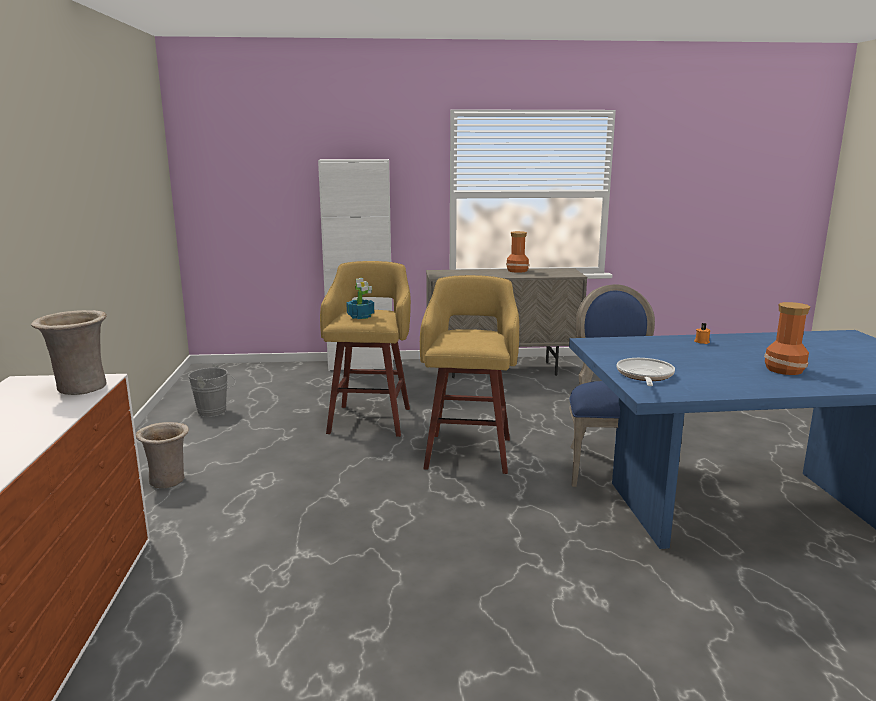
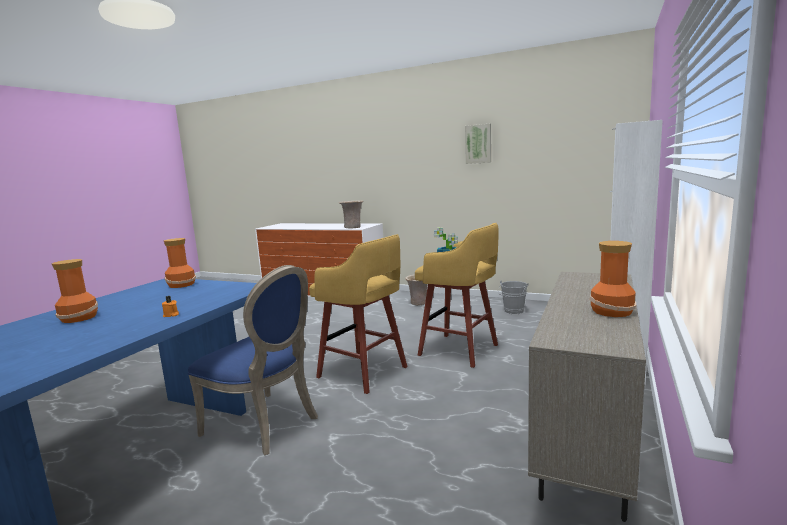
camera: 120 degrees right, 5 degrees down
frying pan [616,358,675,386] -> vase [164,238,196,288]
none -> picture [465,124,491,164]

